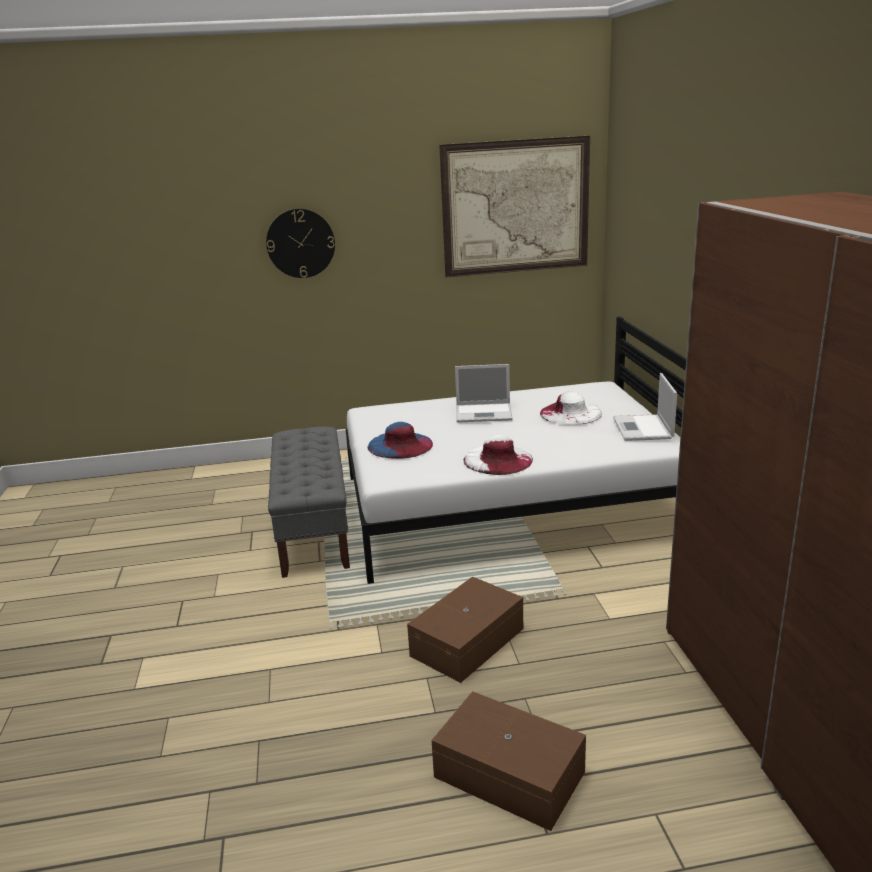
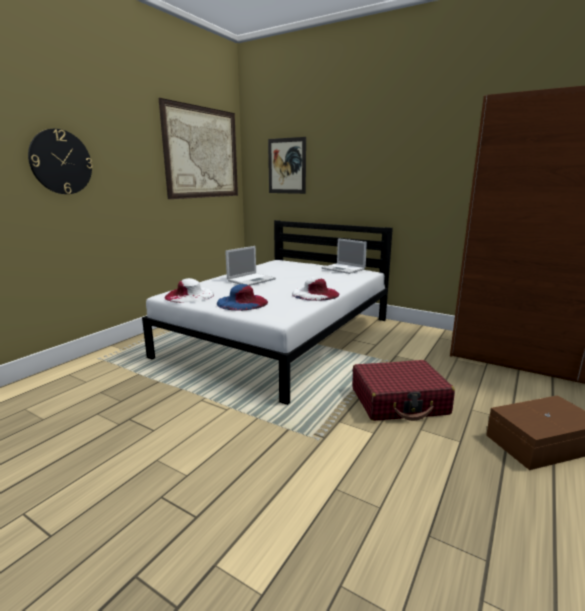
camera: 50 degrees left, 5 degrees down
grey bench [268,426,350,578] -> none
brown storage box [407,576,523,683] -> red suitcase [352,360,455,421]
white hat [540,391,602,425] -> white hat moved to [165,278,214,303]
none -> picture [268,137,306,194]

